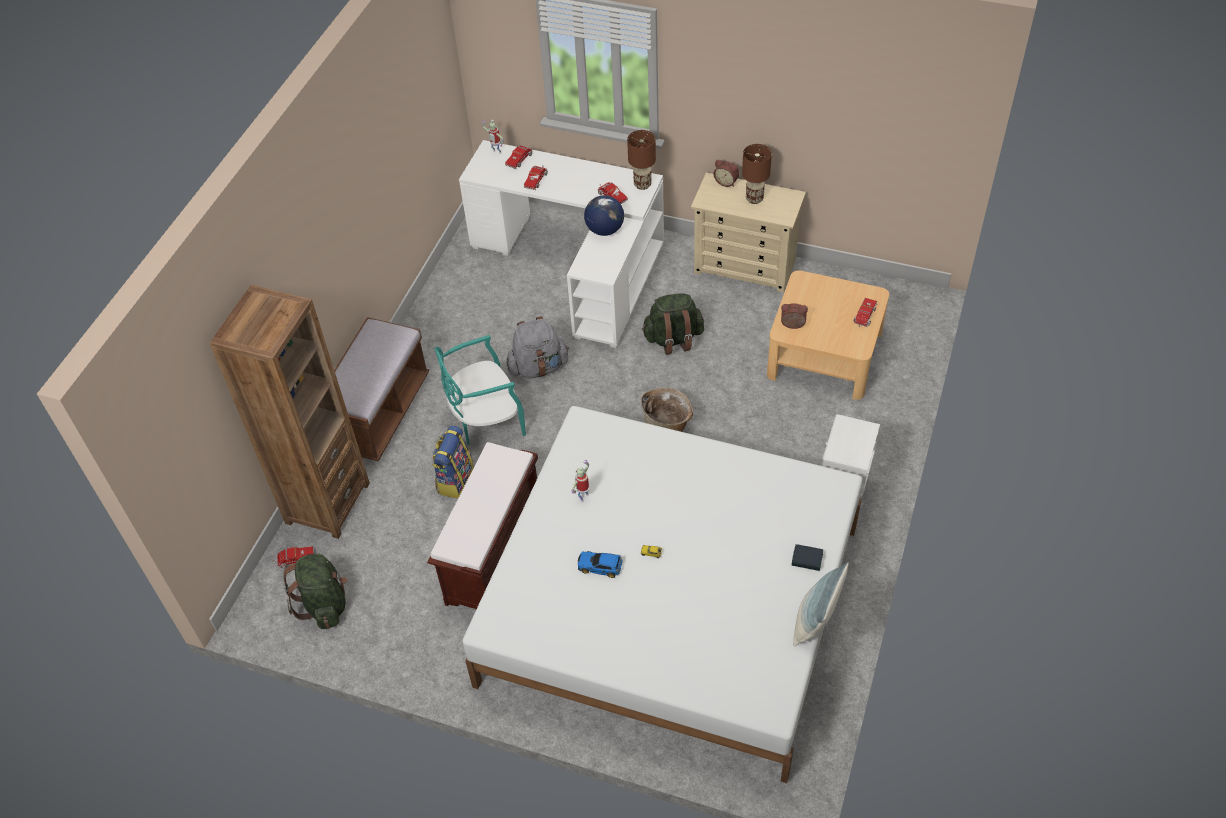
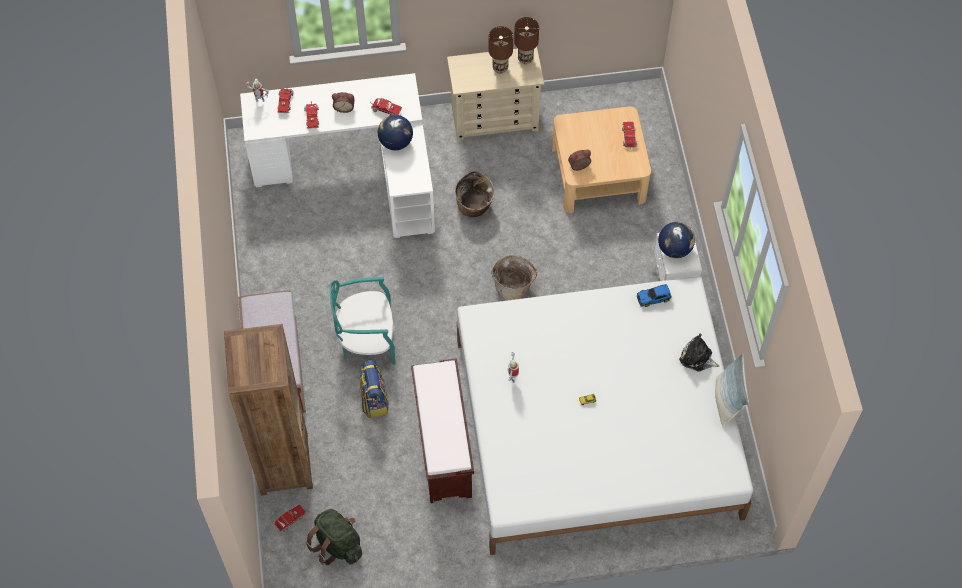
camera: 30 degrees left, 10 degrees up
turquoise chair [434,335,526,445] -> turquoise chair turned 45 degrees clockwise [330,277,395,365]
grey backpack [506,316,569,379] -> none
toy car [578,551,622,578] -> toy car moved to [637,284,672,307]
brown table lamp [627,130,656,190] -> brown table lamp moved to [514,17,539,64]
green backpack [642,293,704,355] -> basket [455,171,495,217]
alarm clock [714,160,739,187] -> alarm clock moved to [332,92,355,113]
book [791,544,823,571] -> plush toy [679,334,720,372]
none -> globe [658,222,695,258]

